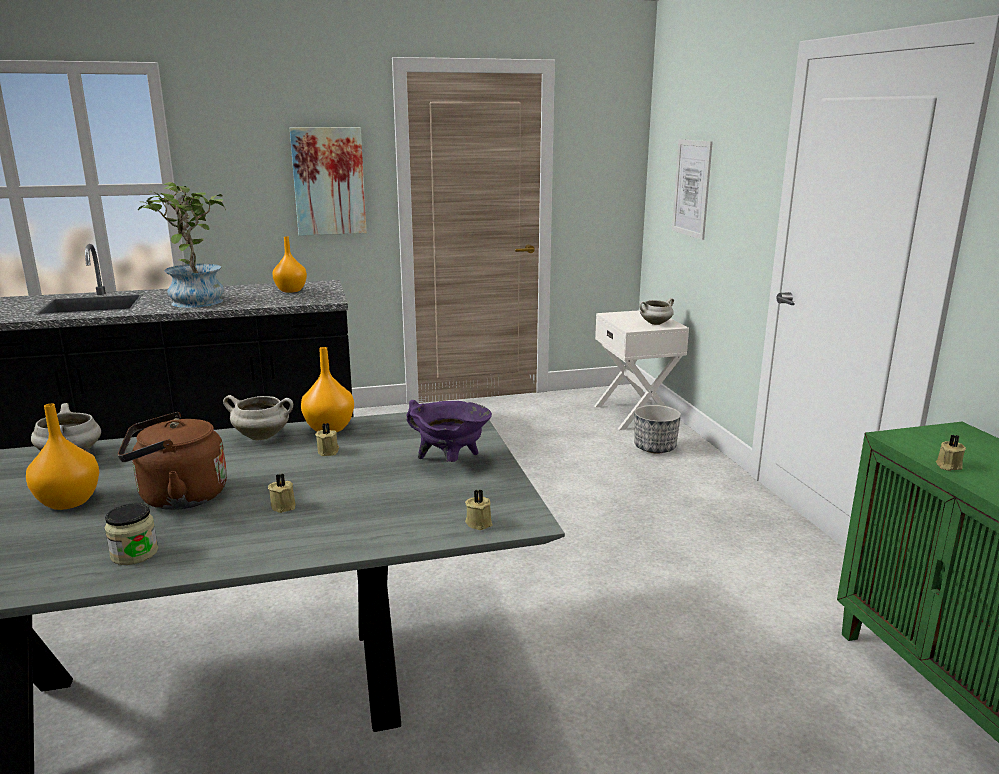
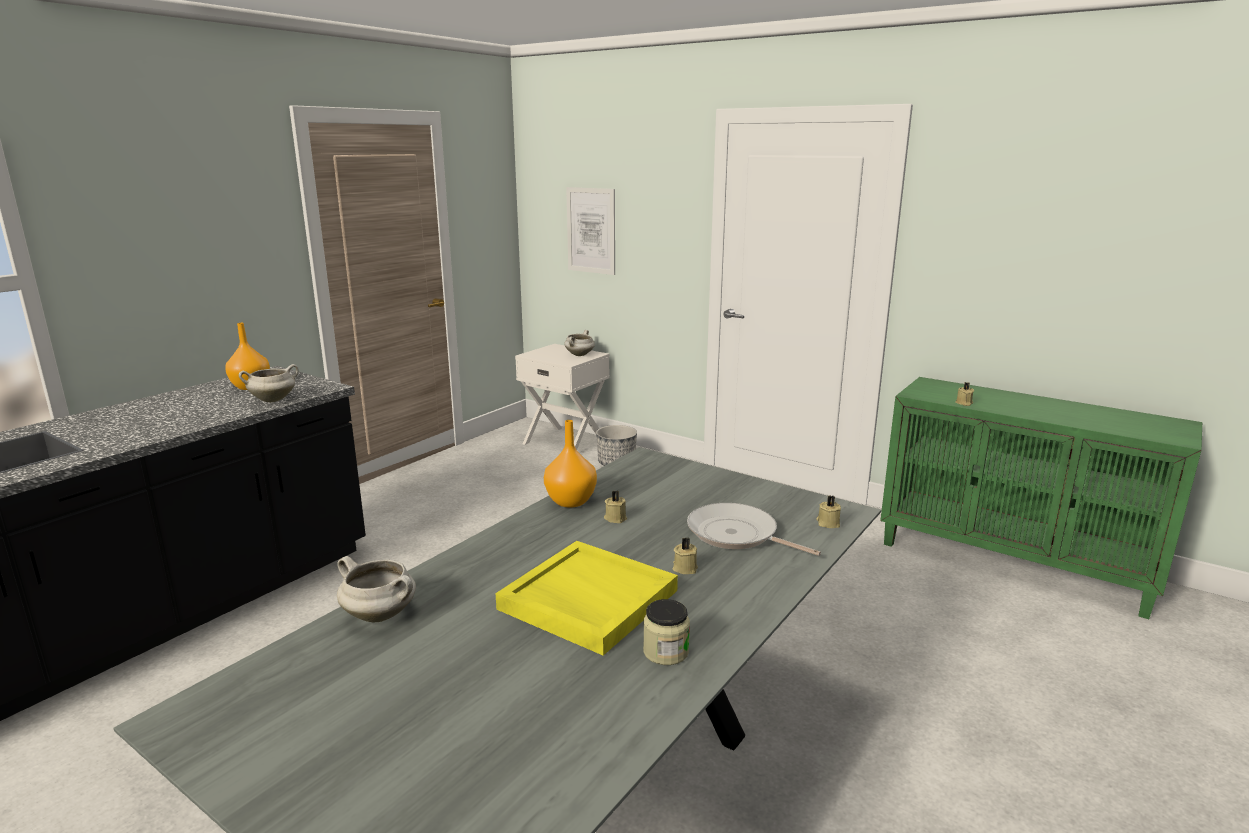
camera: 40 degrees left, 0 degrees up
orange vase [26,404,99,510] -> none
brown kettle [118,412,227,510] -> yellow tray [495,541,678,655]
potted plant [138,182,226,308] -> none
white cooking pot [223,395,293,440] -> white cooking pot moved to [238,364,299,402]
picture [290,127,367,236] -> none
purple cooking pot [407,400,492,462] -> none
none -> frying pan [687,503,821,556]

